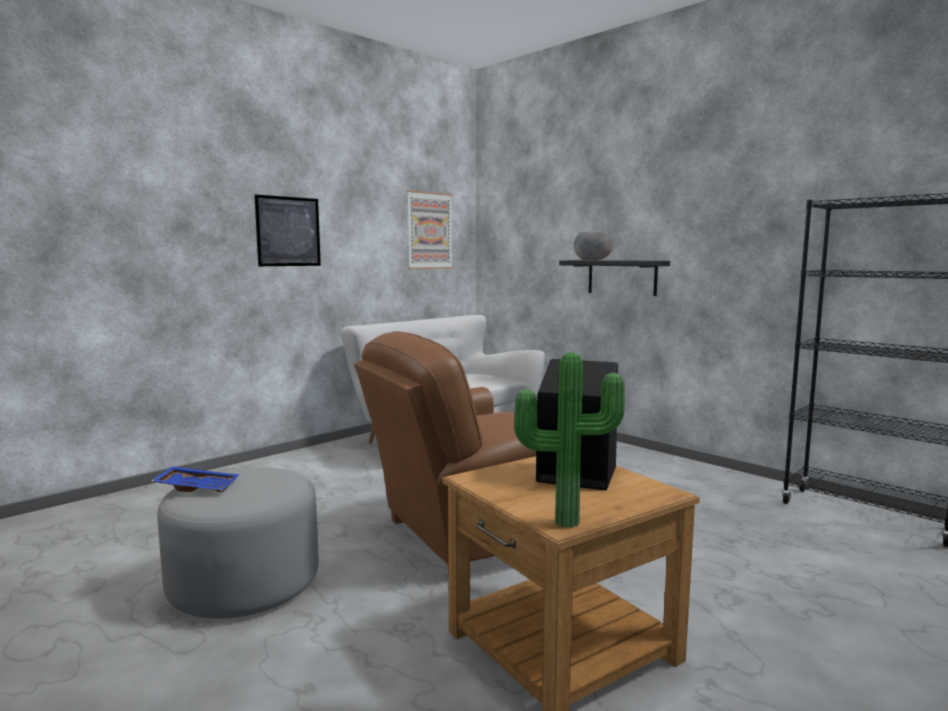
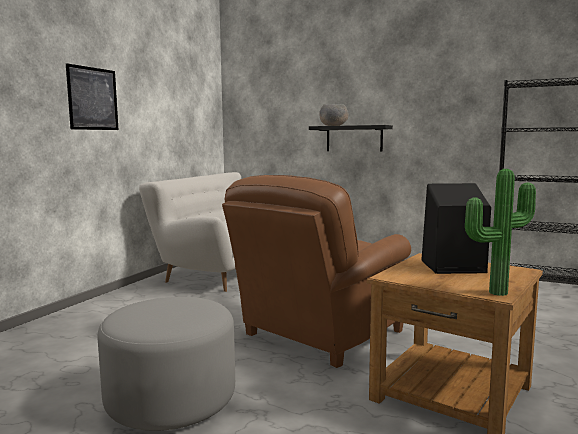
camera: 20 degrees left, 0 degrees up
blue tray [152,466,240,492] -> none
picture [407,190,453,269] -> none

